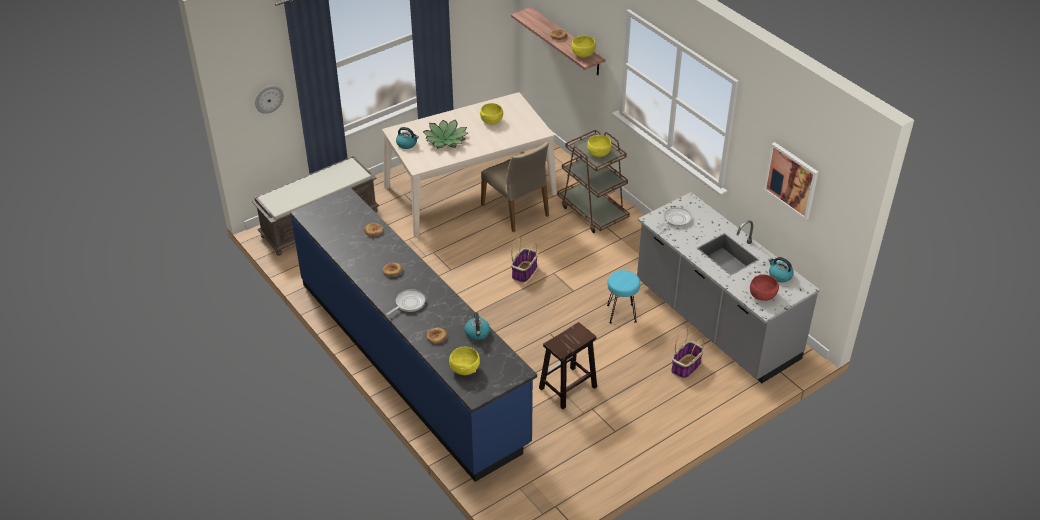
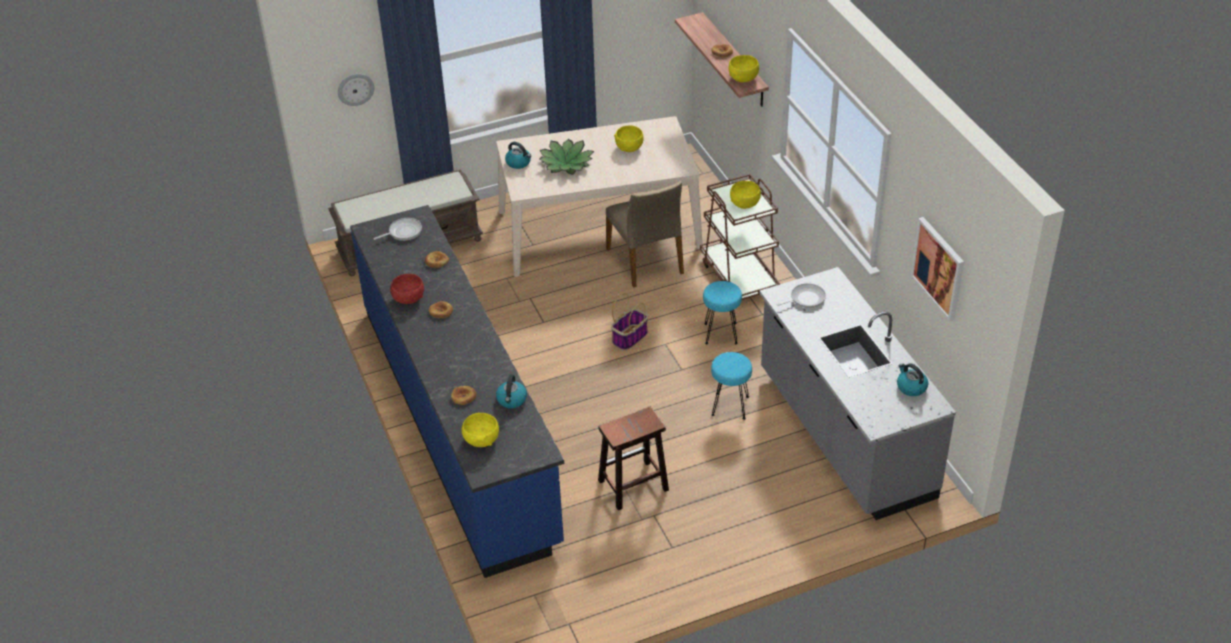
camera: 15 degrees right, 0 degrees up
frying pan [386,289,426,315] -> frying pan moved to [373,218,422,241]
basket [671,329,704,379] -> none
red bowl [750,274,779,301] -> red bowl moved to [390,274,424,304]
none -> turquoise stool [703,281,742,344]

